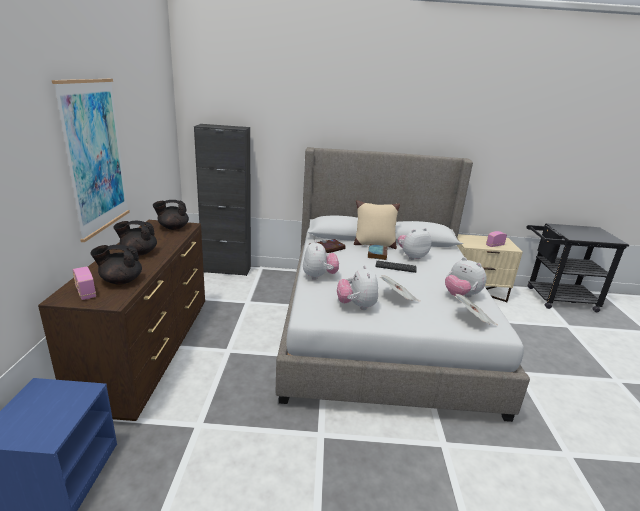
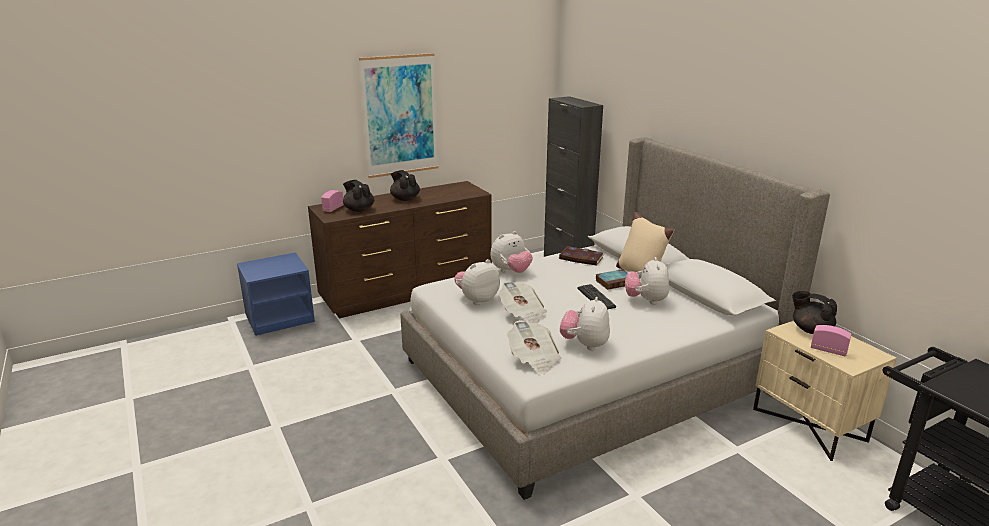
camera: 60 degrees right, 0 degrees up
black teapot [153,200,189,230] -> black teapot moved to [792,291,837,334]
plush toy [398,228,431,260] -> plush toy turned 120 degrees counterclockwise [625,257,669,305]

